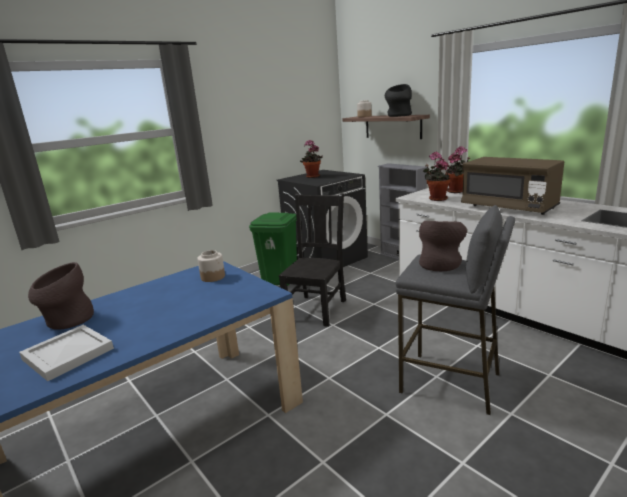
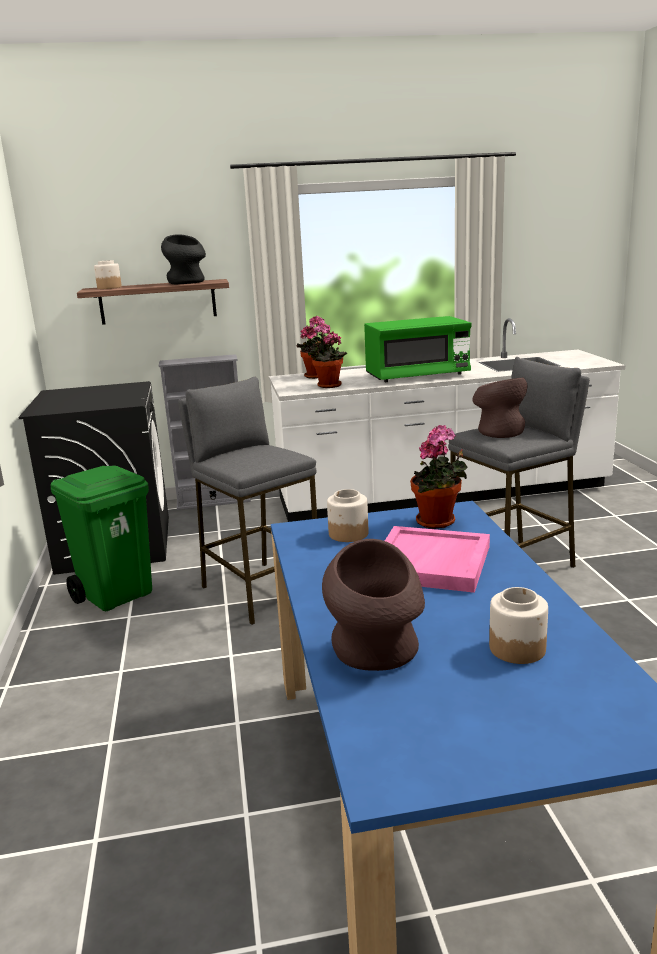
camera: 60 degrees left, 0 degrees up
white tray [19,325,114,381] -> jar [489,587,548,664]
black chair [279,193,346,327] -> grey stool [178,377,317,625]
potted plant [300,140,323,178] -> potted plant moved to [410,425,468,529]
brown microwave [461,157,564,215] -> green microwave [364,316,471,382]
none -> pink tray [385,526,490,593]

